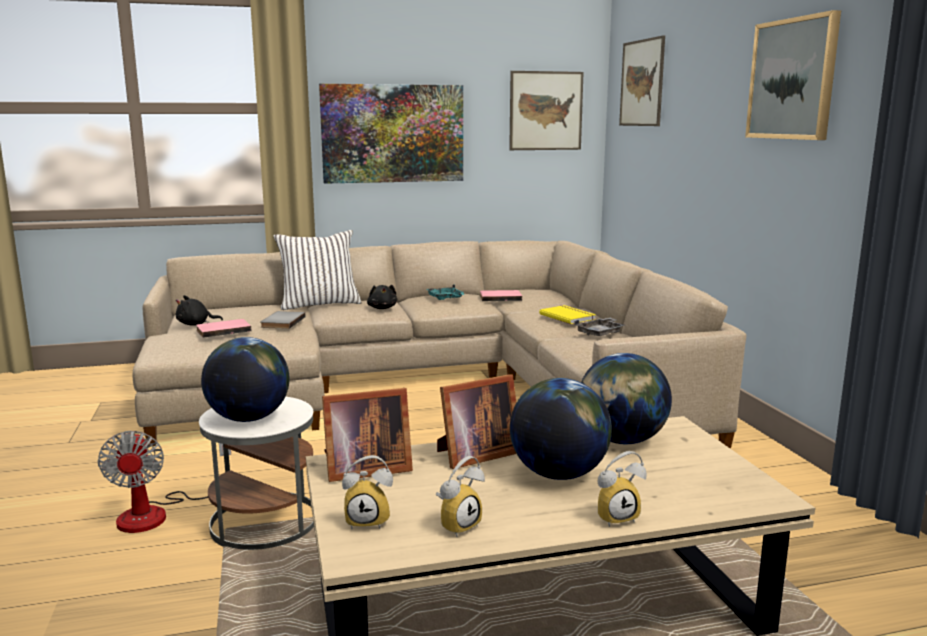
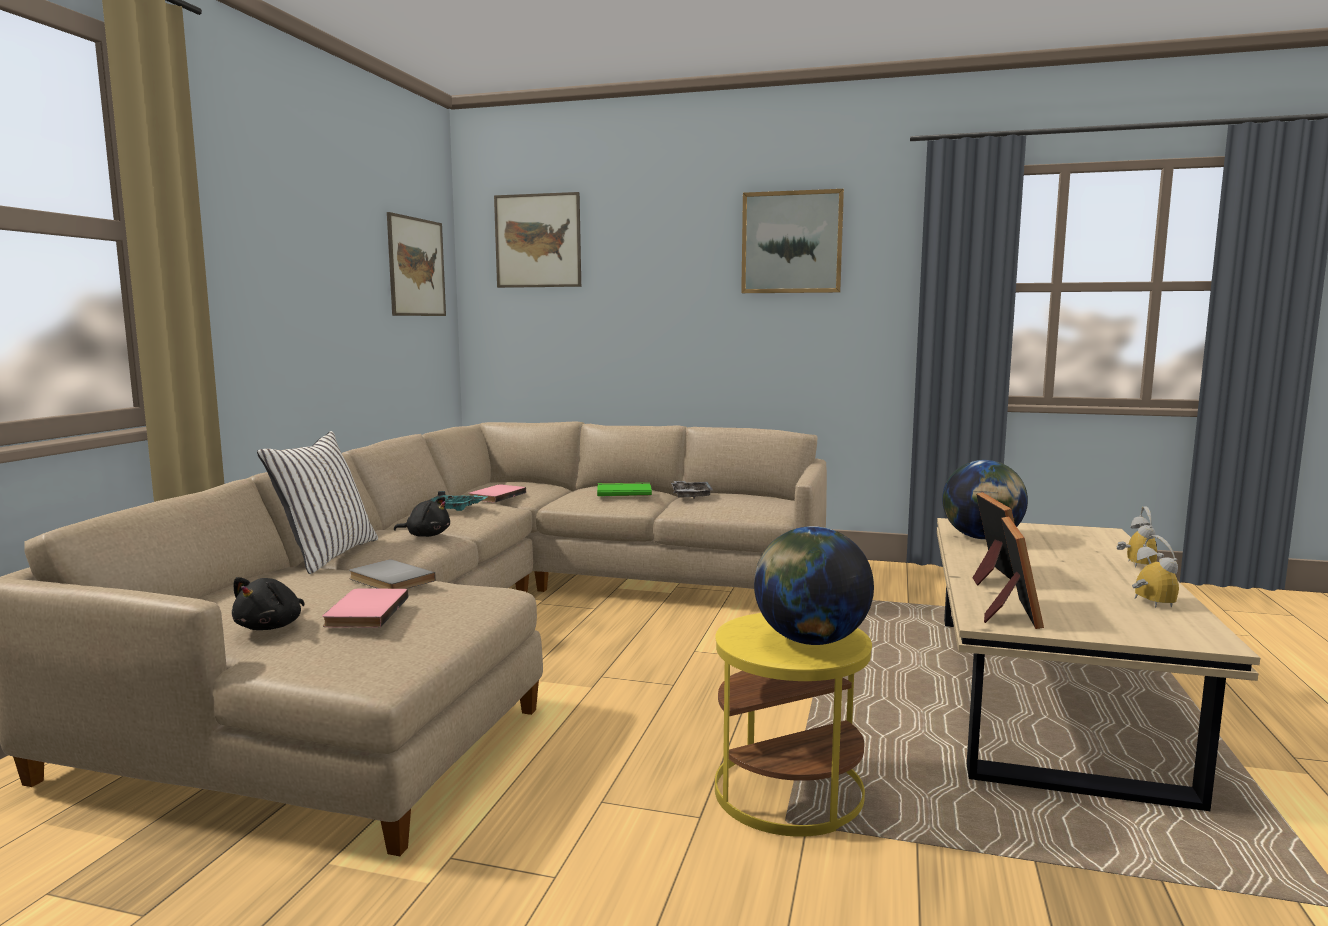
camera: 60 degrees left, 5 degrees down
fan [98,431,231,533] -> none
white side table [199,396,314,550] -> yellow side table [715,613,872,837]
picture [319,84,463,184] -> none
alarm clock [342,455,393,529] -> none
globe [510,378,612,480] -> none
yellow book [539,305,596,324] -> green book [597,483,652,496]

